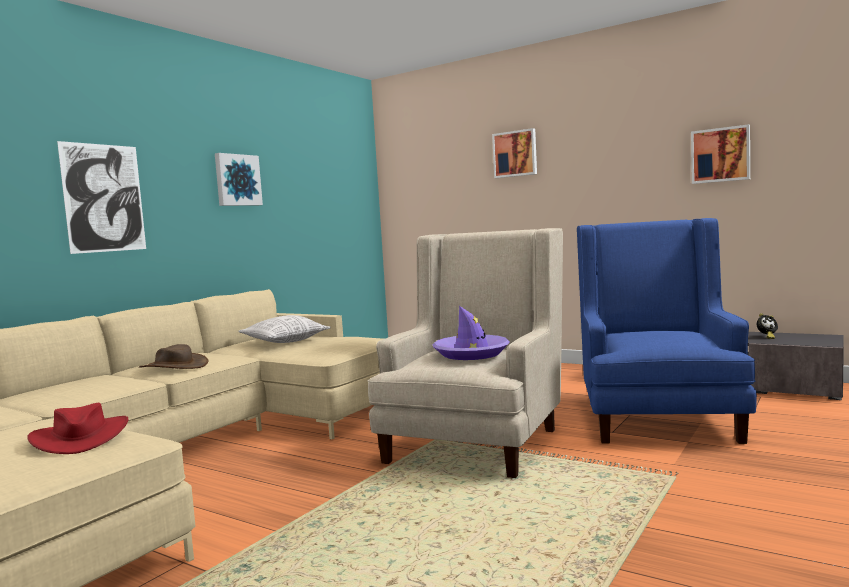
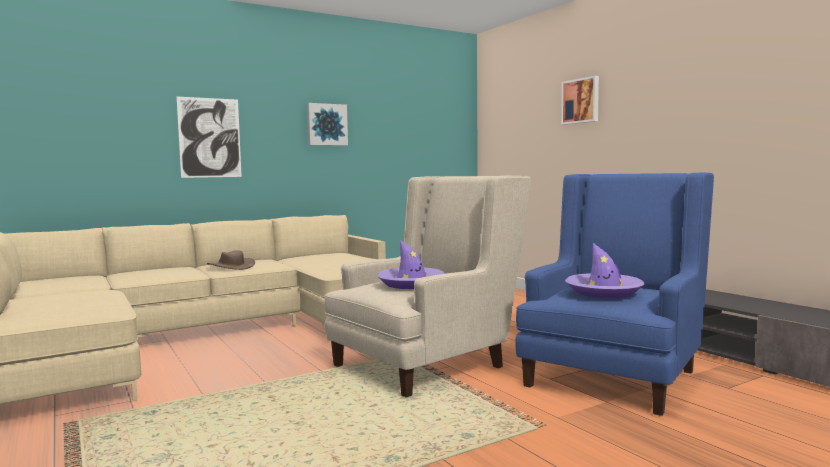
camera: 25 degrees right, 0 degrees up
red hat [27,403,129,454] -> none
pillow [239,315,331,343] -> none
picture [691,124,750,184] -> none
alarm clock [757,313,778,339] -> none
none -> purple hat [565,243,644,298]

